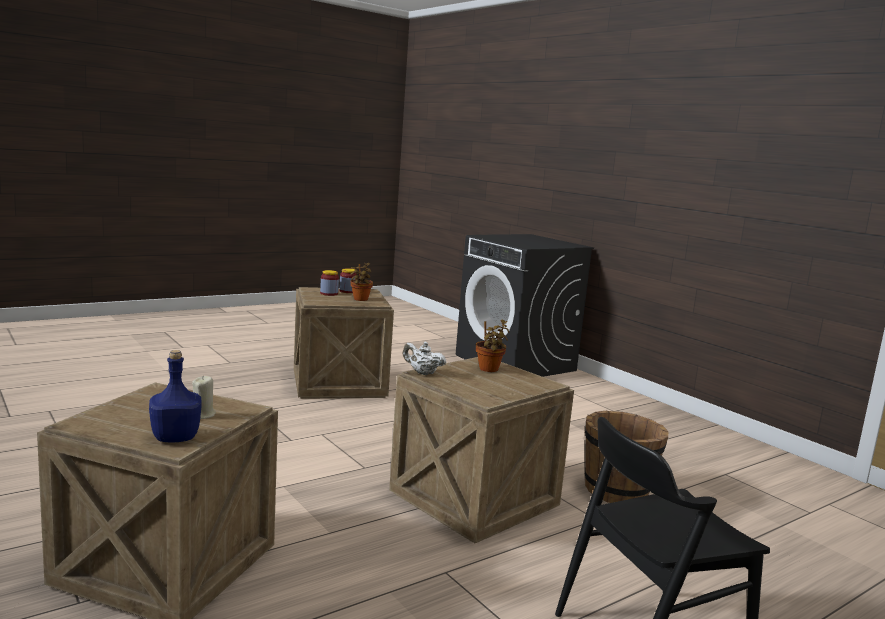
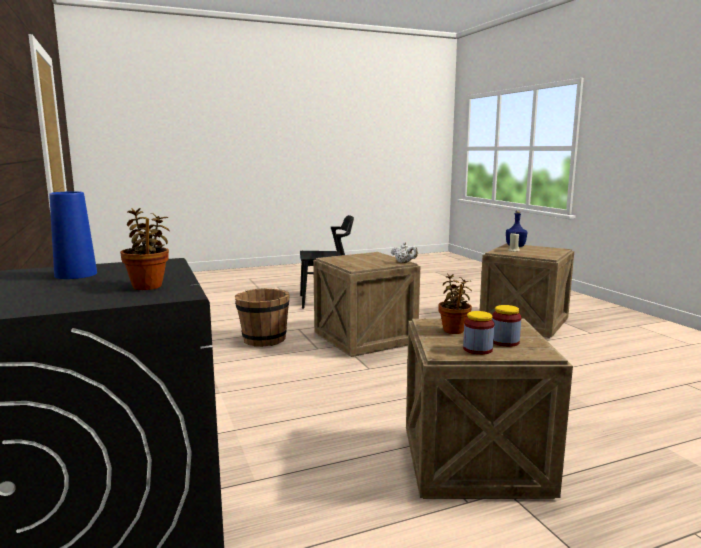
camera: 165 degrees left, 0 degrees up
potted plant [476,319,510,372] -> potted plant moved to [120,208,170,290]
none -> blue vase [49,191,97,279]

